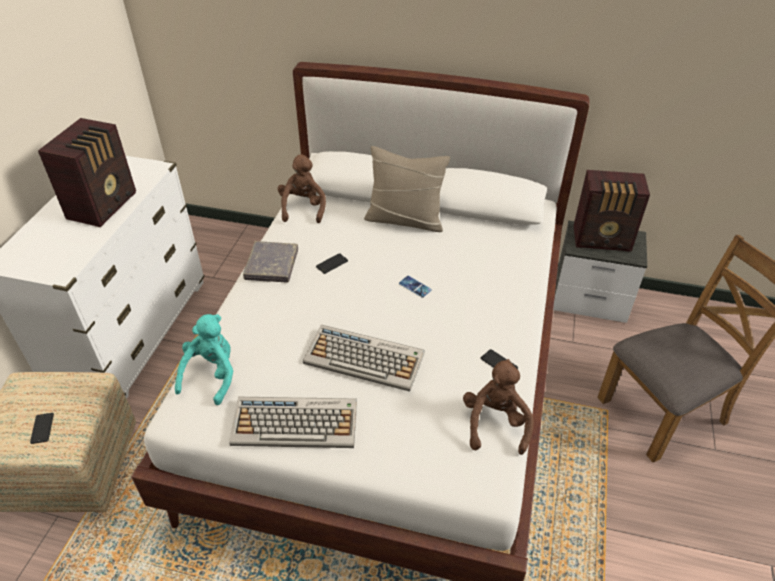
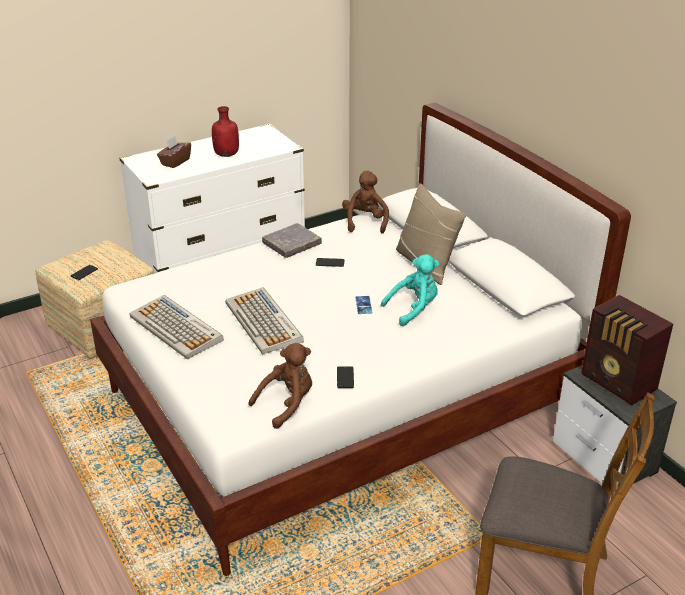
camera: 45 degrees right, 10 degrees down
radio [38,118,136,227] -> red bottle [212,106,239,157]
turquoise plush toy [175,314,233,405] -> turquoise plush toy moved to [381,254,439,326]
brown plush toy [278,155,326,223] -> brown plush toy turned 45 degrees counterclockwise [342,171,389,234]
none -> brown tissue box [157,136,191,168]

